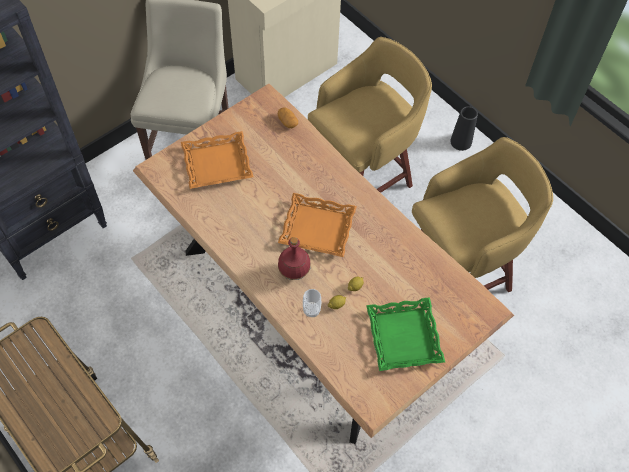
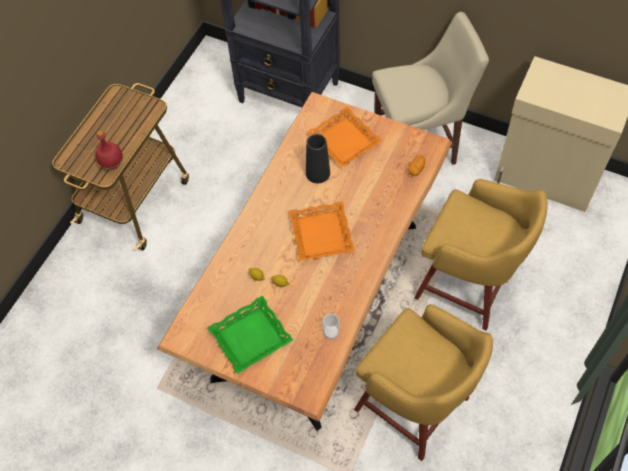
camera: 70 degrees right, 0 degrees up
red bottle [278,237,311,280] -> red bottle moved to [95,131,123,170]
cup [303,289,321,317] -> cup moved to [322,314,340,339]
black vase [450,106,478,151] -> black vase moved to [306,134,330,183]

